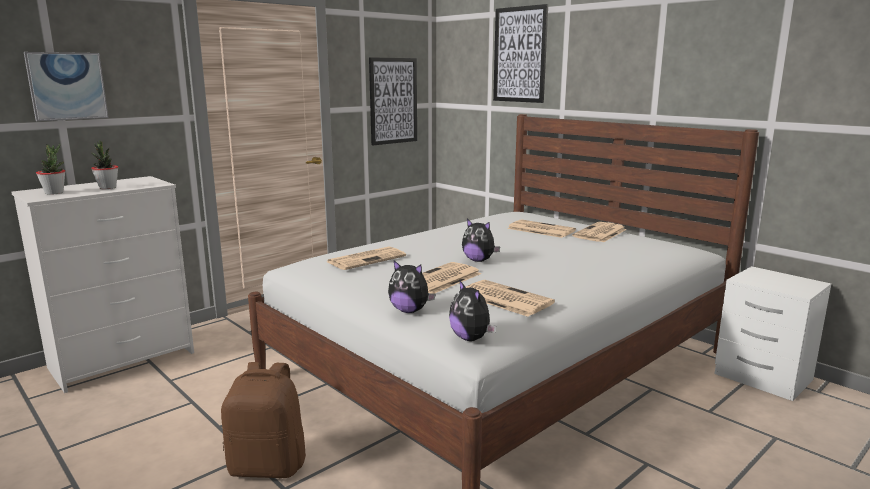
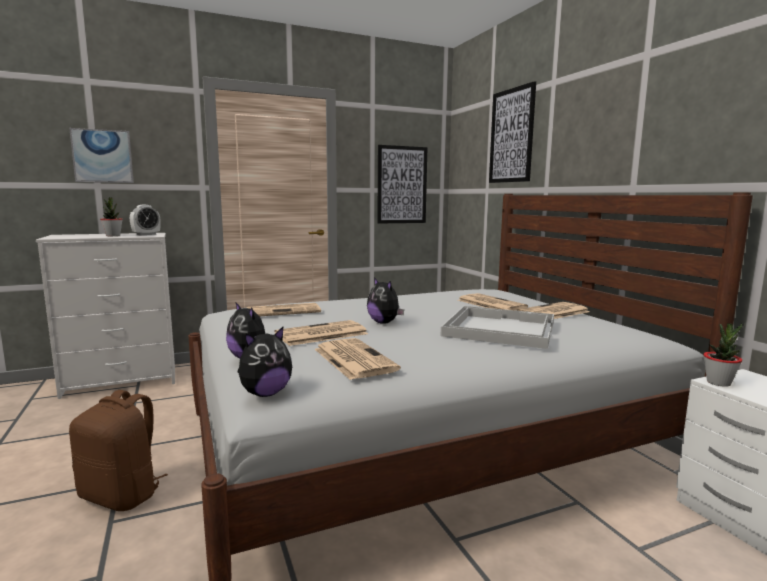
camera: 20 degrees right, 5 degrees down
potted plant [36,144,65,195] -> potted plant moved to [703,323,742,387]
plush toy [449,280,496,341] -> plush toy turned 120 degrees counterclockwise [238,327,292,397]
none -> alarm clock [130,205,161,235]
none -> white tray [441,306,554,349]

